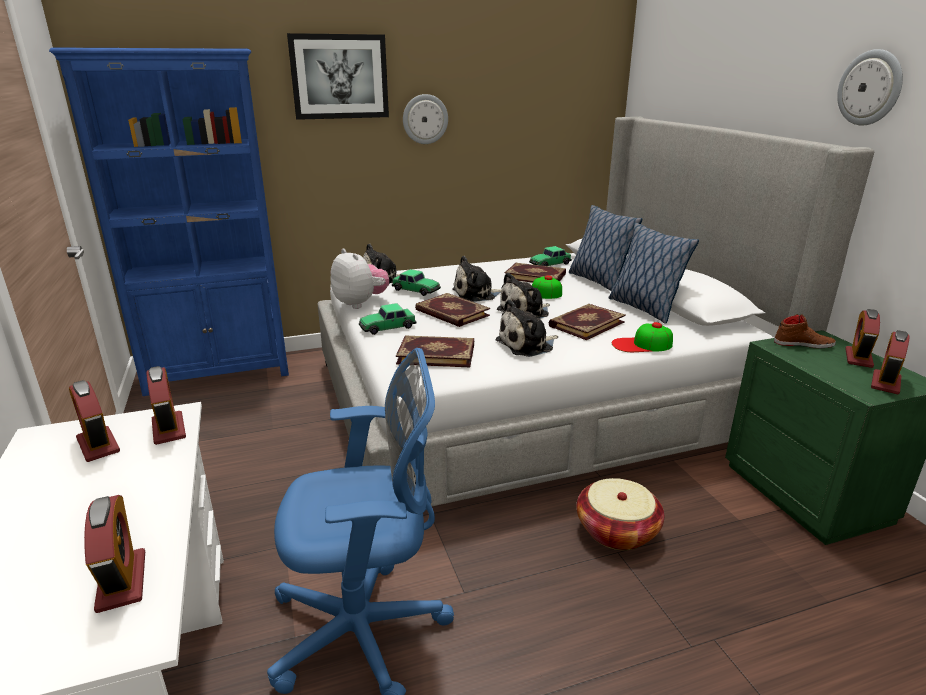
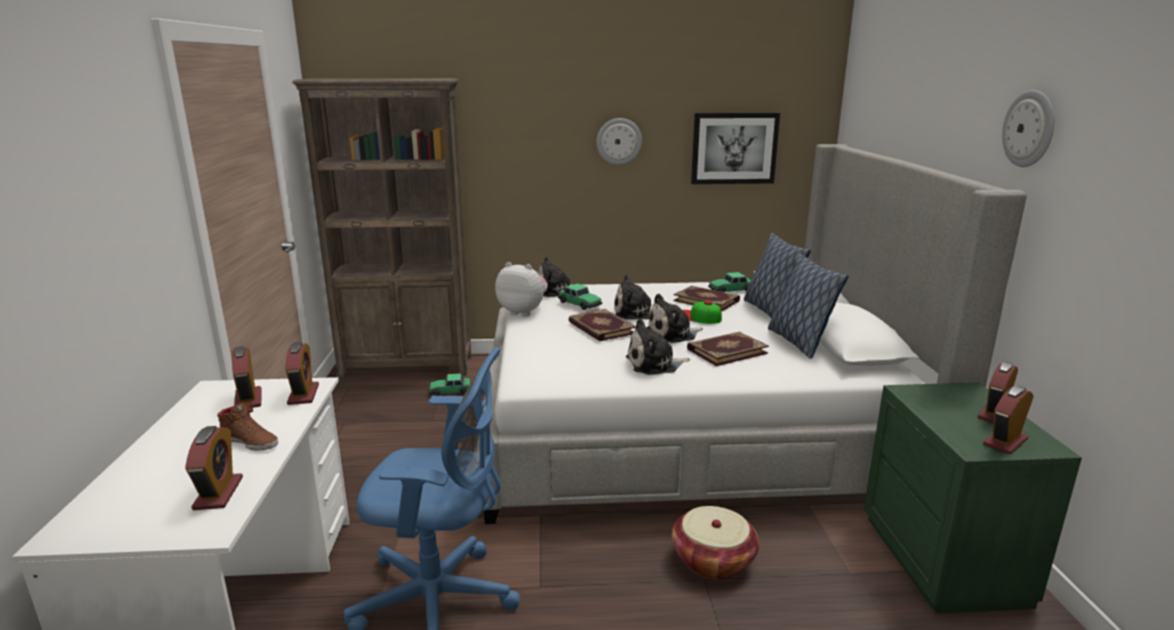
camera: 15 degrees right, 5 degrees down
blue bookcase [49,47,289,396] -> brown bookcase [292,78,471,379]
picture [287,33,389,120] -> picture moved to [691,113,780,184]
plush toy [331,249,389,309] -> plush toy turned 45 degrees counterclockwise [495,262,548,316]
toy car [359,303,416,335] -> toy car moved to [429,373,471,396]
book [396,336,474,367] -> none
cap [612,322,673,352] -> none
brown shoe [774,314,836,348] -> brown shoe moved to [217,402,278,451]

